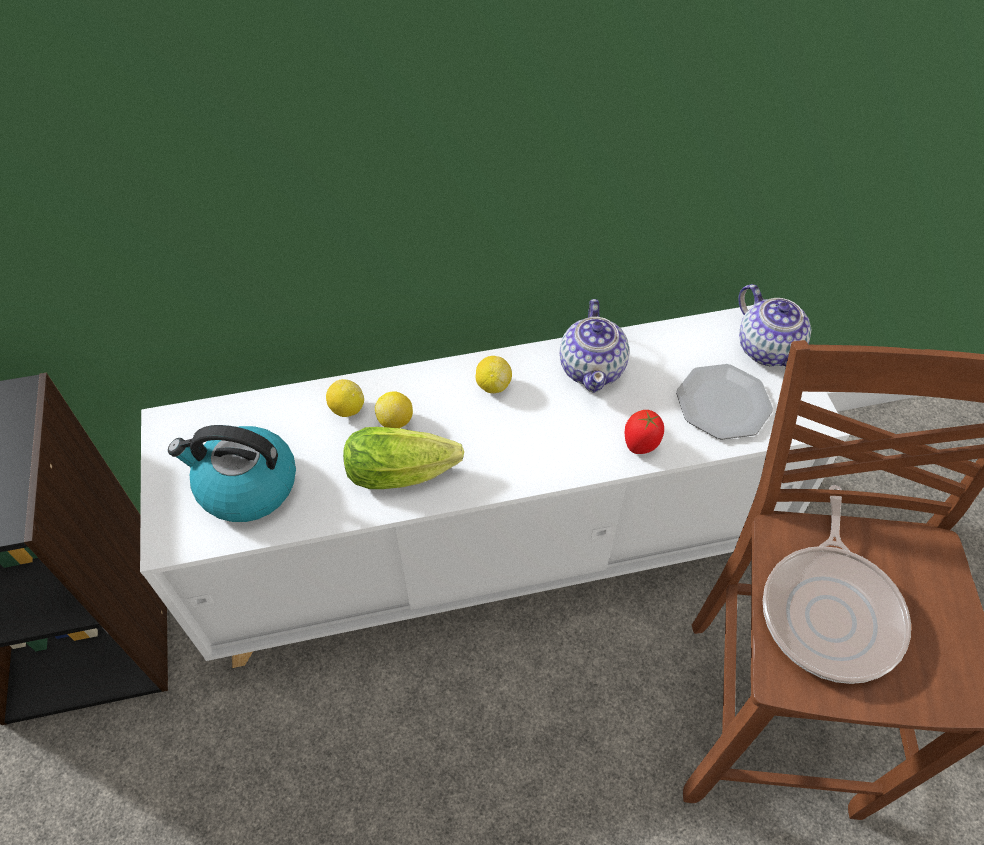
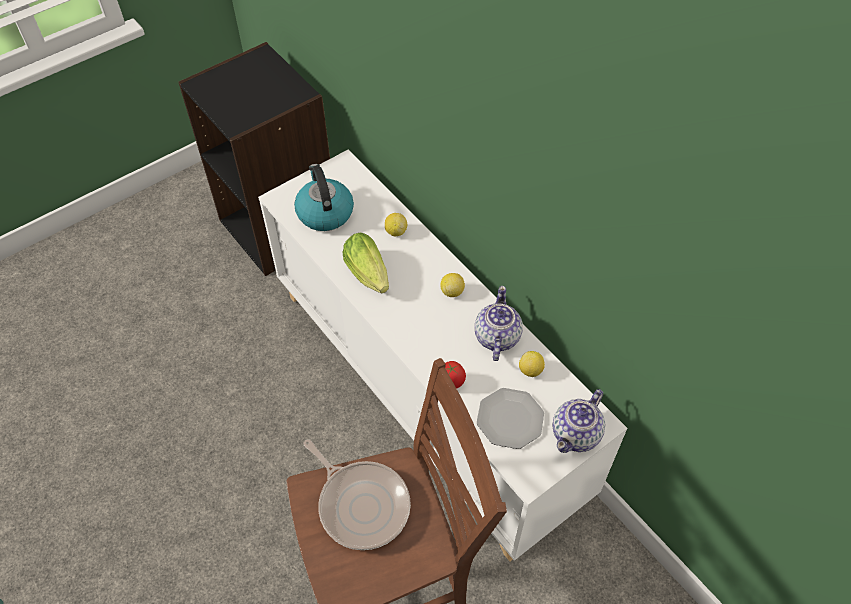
camera: 65 degrees right, 0 degrees up
lemon [375,391,413,428] -> lemon moved to [519,351,545,377]
teapot [559,299,630,393] -> teapot turned 120 degrees clockwise [475,286,523,361]
frying pan [763,485,911,684] -> frying pan turned 120 degrees counterclockwise [303,439,411,550]

